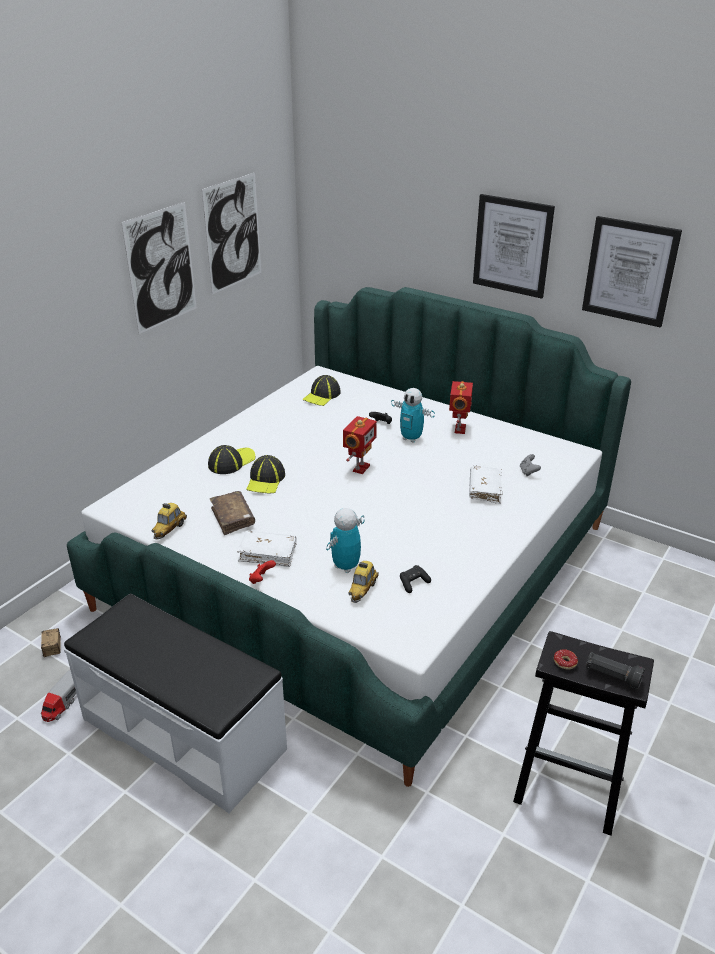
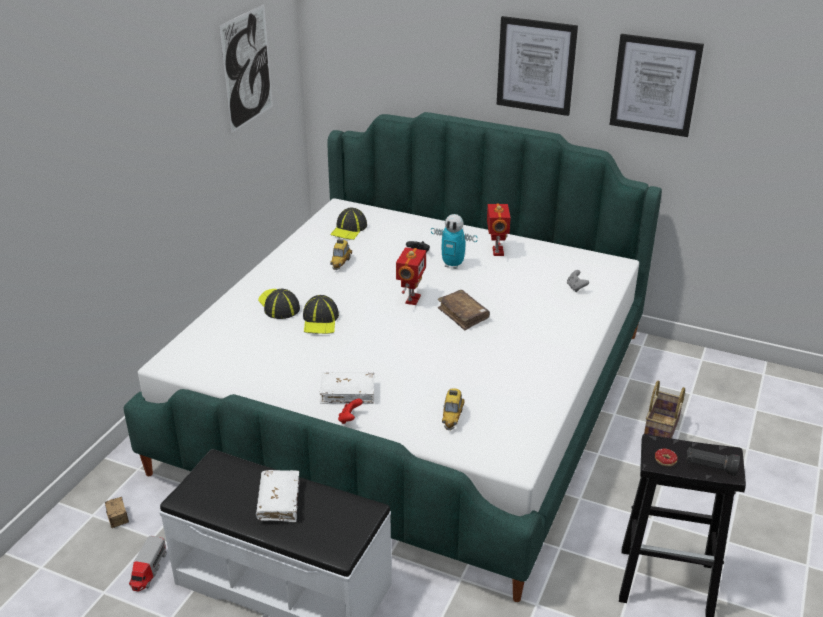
camera: 10 degrees left, 0 degrees up
picture [121,202,197,334] -> none
toy car [151,503,187,540] -> toy car moved to [330,239,352,270]
cap [208,445,255,474] -> cap turned 60 degrees counterclockwise [258,289,300,319]
brown book [210,491,255,535] -> brown book moved to [438,290,490,330]
toy robot [326,508,365,573] -> none
black game controller [400,565,431,593] -> none
white book [469,466,502,504] -> white book moved to [256,470,299,522]
none -> basket [644,380,685,438]

